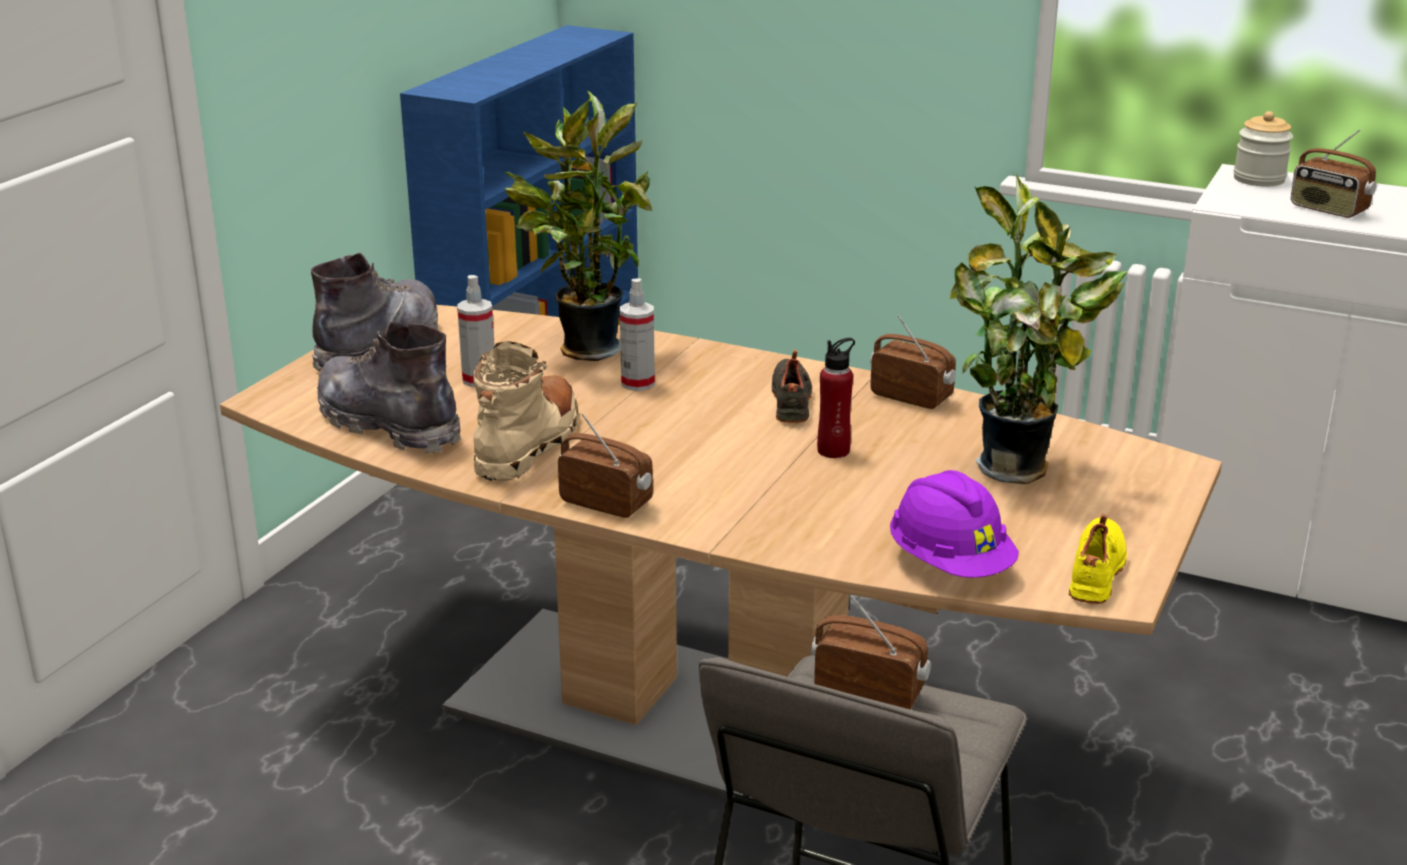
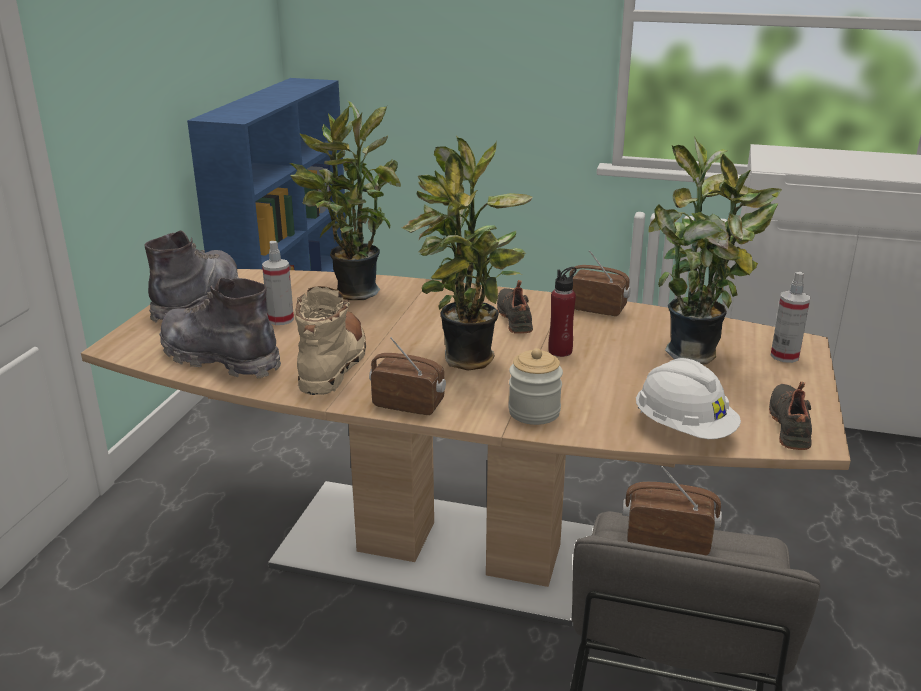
camera: 10 degrees left, 0 degrees up
spray bottle [620,279,655,391] -> spray bottle moved to [770,272,810,363]
purple hard hat [890,470,1019,578] -> white hard hat [636,358,741,439]
yellow shoe [1069,513,1127,604] -> black shoe [769,381,812,450]
jar [1234,111,1293,186] -> jar moved to [508,348,563,425]
radio [1291,129,1377,218] -> none
none -> potted plant [401,136,533,370]

